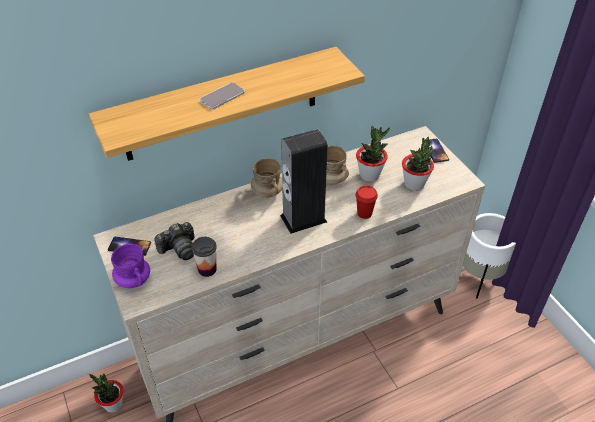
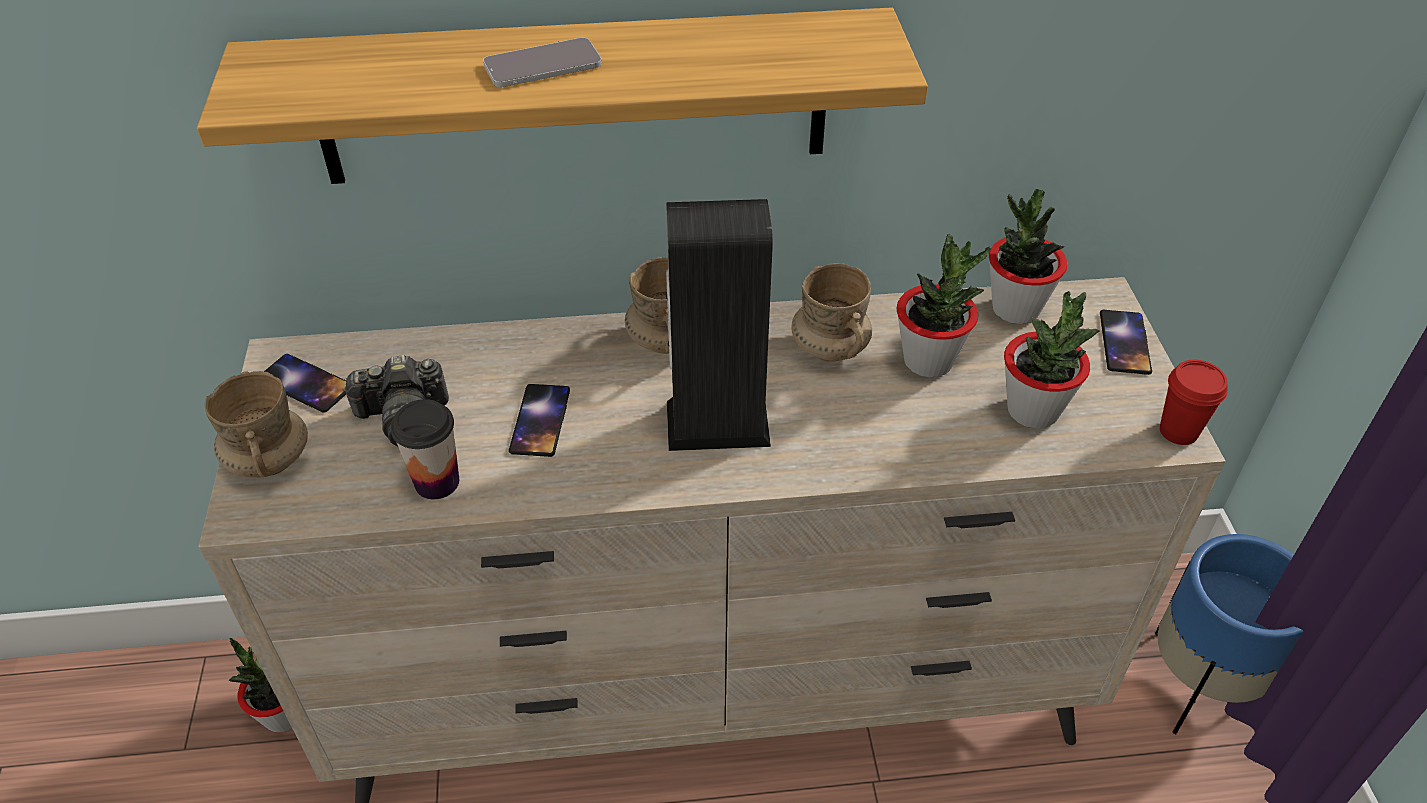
camera: 20 degrees right, 0 degrees up
purple mug [111,243,150,288] -> beige mug [204,371,308,478]
red cup [356,185,378,219] -> red cup moved to [1160,360,1228,445]
white planter [463,213,516,298] -> blue planter [1155,534,1304,734]
none -> phone [509,384,570,457]
none -> potted plant [989,188,1067,324]

